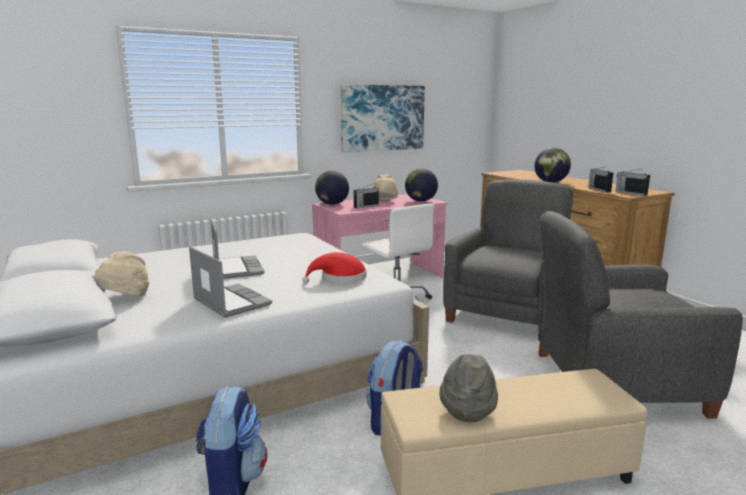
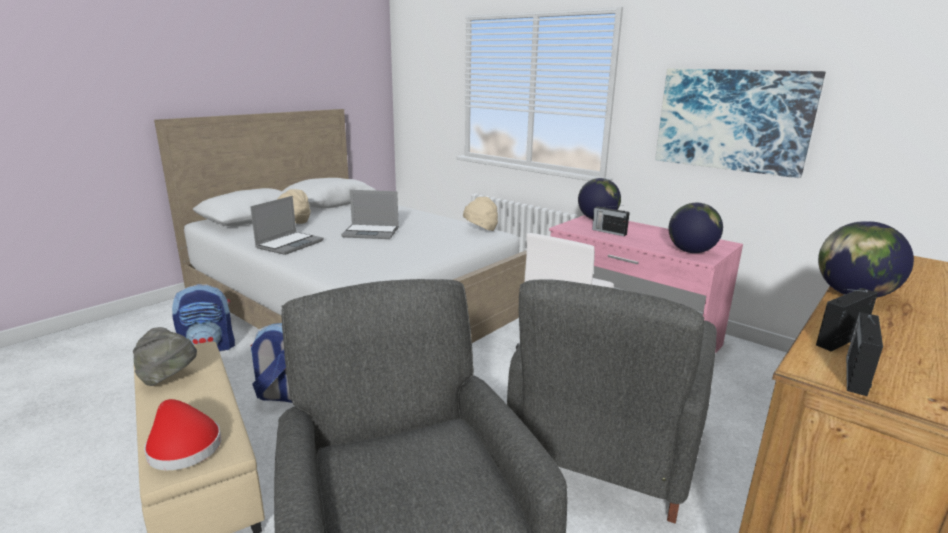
camera: 70 degrees right, 5 degrees up
laptop [211,220,265,279] -> laptop turned 45 degrees clockwise [341,190,399,239]
red hat [302,252,366,283] -> red hat moved to [144,399,221,470]
beige hat [373,174,398,200] -> beige hat moved to [463,197,498,231]
grey armchair [443,179,573,327] -> grey armchair turned 105 degrees clockwise [507,279,717,523]

